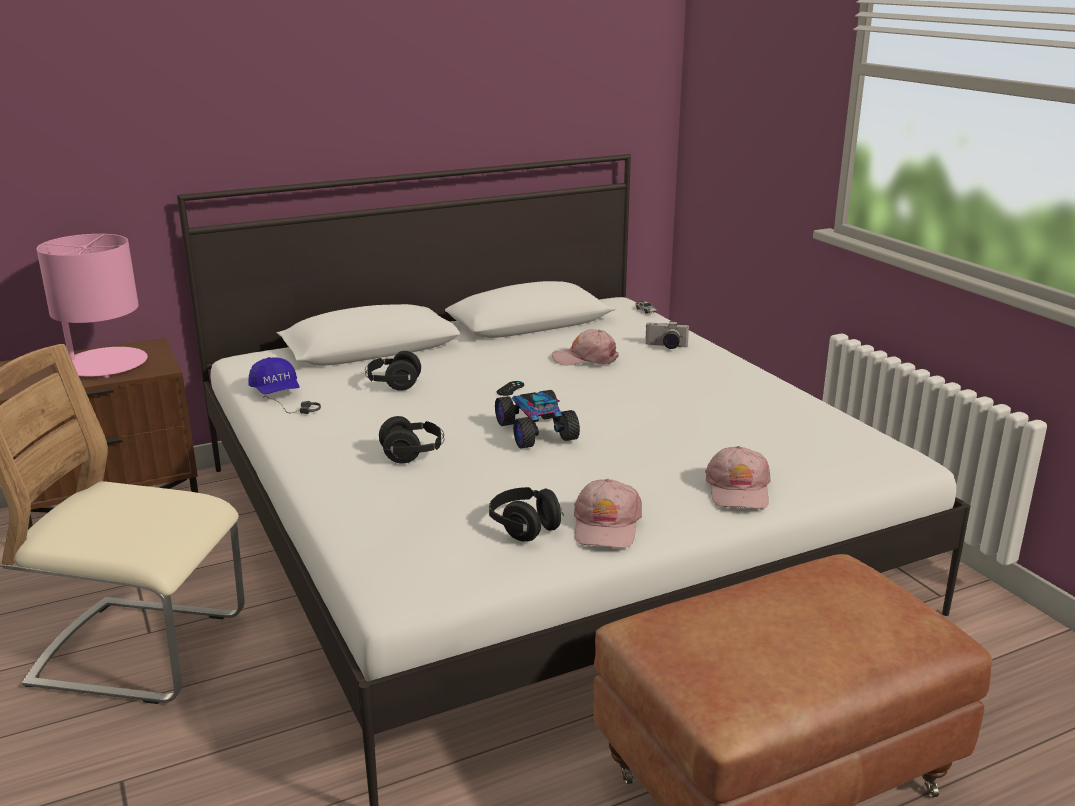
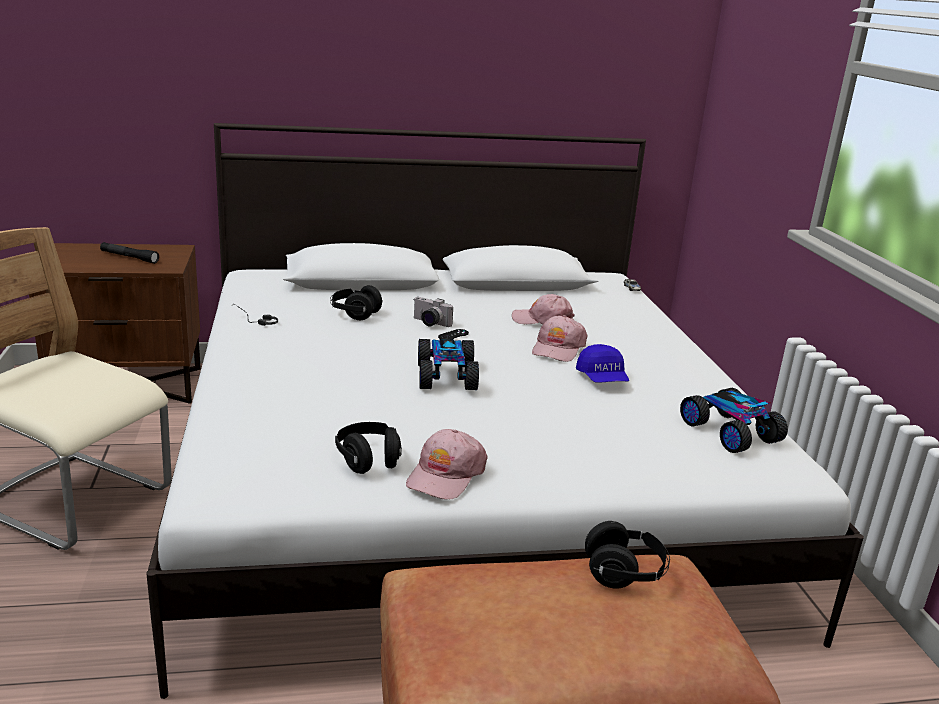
camera: 15 degrees right, 0 degrees up
pink table lamp [37,234,148,378] -> black flashlight [100,242,159,264]
blue cap [249,357,299,394] -> blue cap moved to [576,344,629,383]
black headphones [379,416,444,464] -> black headphones moved to [585,521,670,589]
camera [645,321,690,349] -> camera moved to [414,297,453,327]
pink cap [705,446,770,509] -> pink cap moved to [532,315,587,362]
none -> toy car [680,388,788,453]

